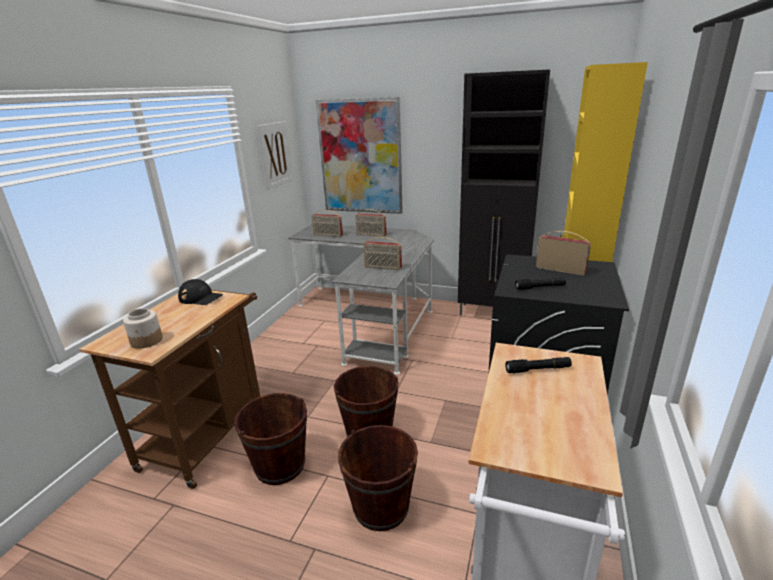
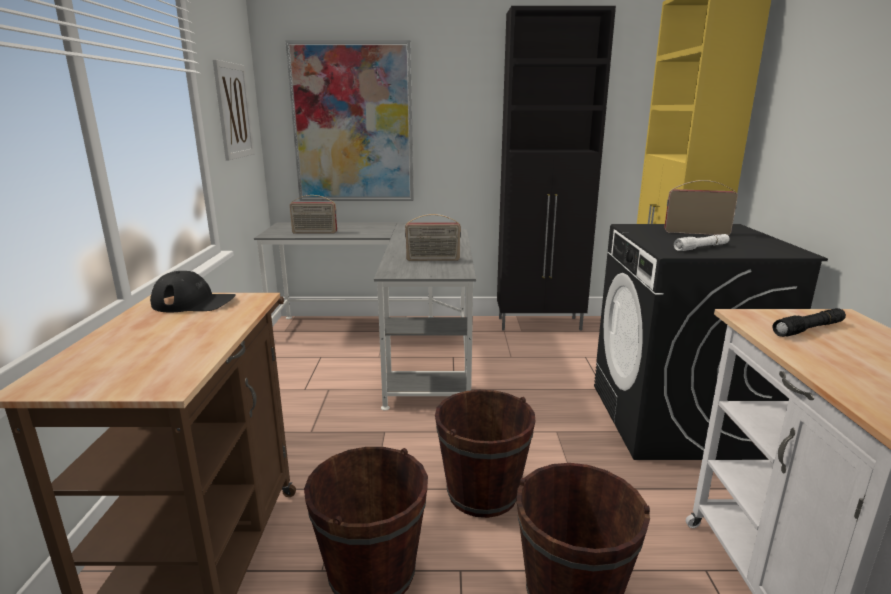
camera: 20 degrees left, 5 degrees down
jar [123,308,163,349] -> none
radio [355,209,387,237] -> none
black flashlight [515,278,566,290] -> white flashlight [674,234,729,251]

